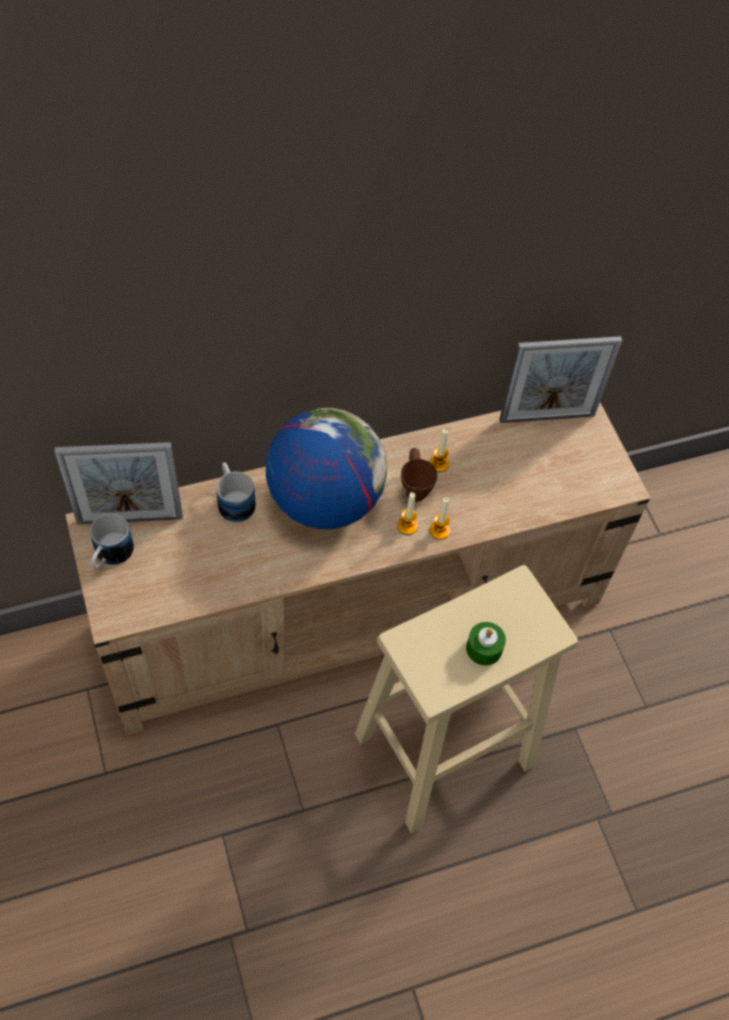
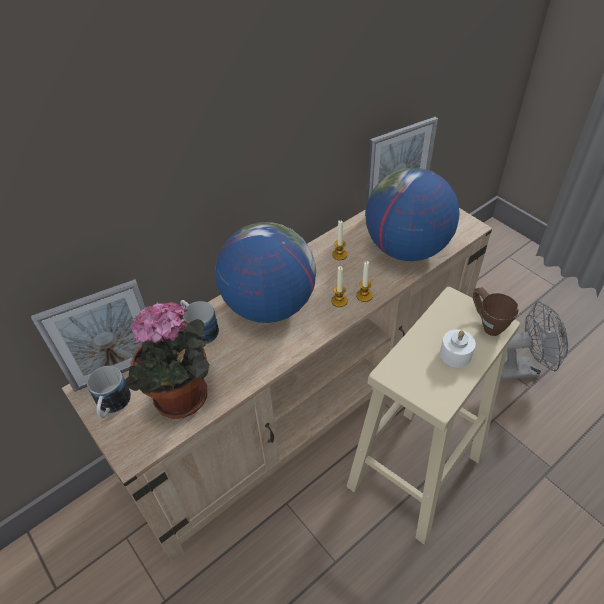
camera: 15 degrees left, 10 degrees down
brown mug [401,448,438,502] -> brown mug moved to [473,287,519,336]
green candle [466,622,506,666] -> white candle [440,329,476,367]
none -> potted plant [124,302,210,419]
none -> globe [366,168,460,261]
none -> grey fan [501,301,568,380]

